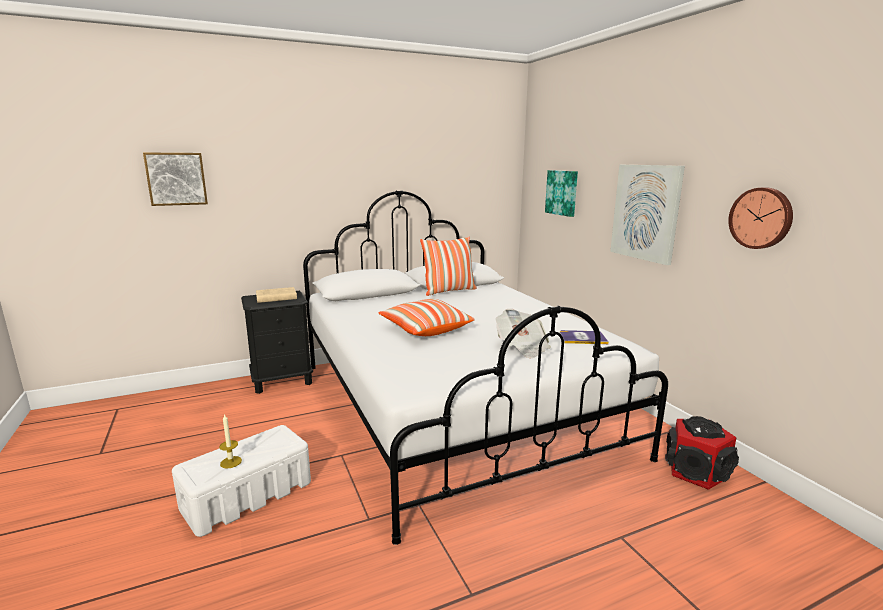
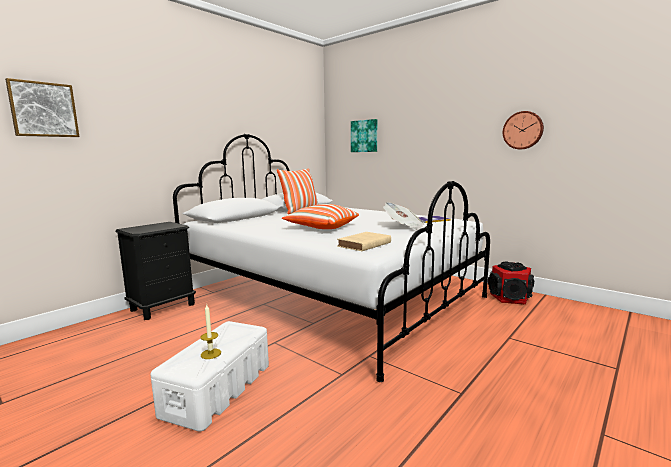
camera: 25 degrees left, 5 degrees down
beige book [256,287,297,303] -> beige book moved to [337,232,391,251]
picture [610,165,685,265] -> none

